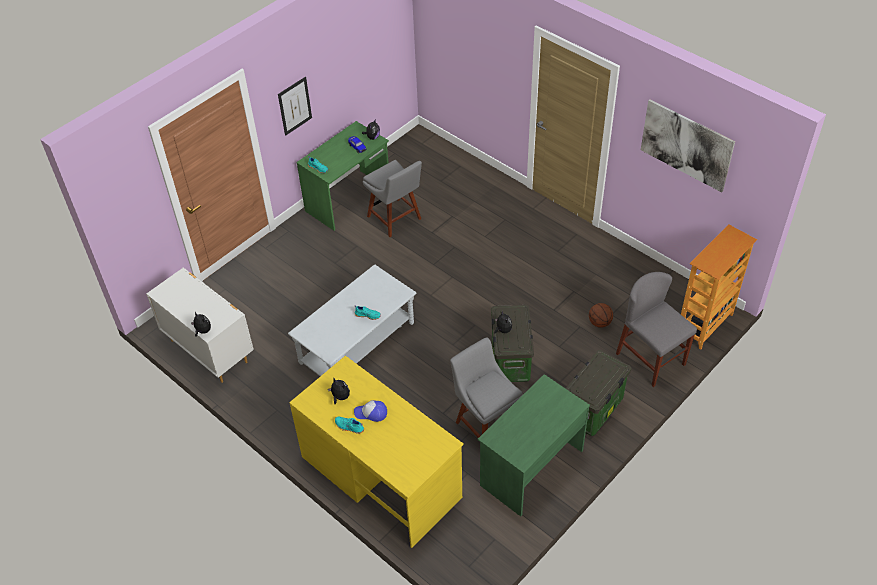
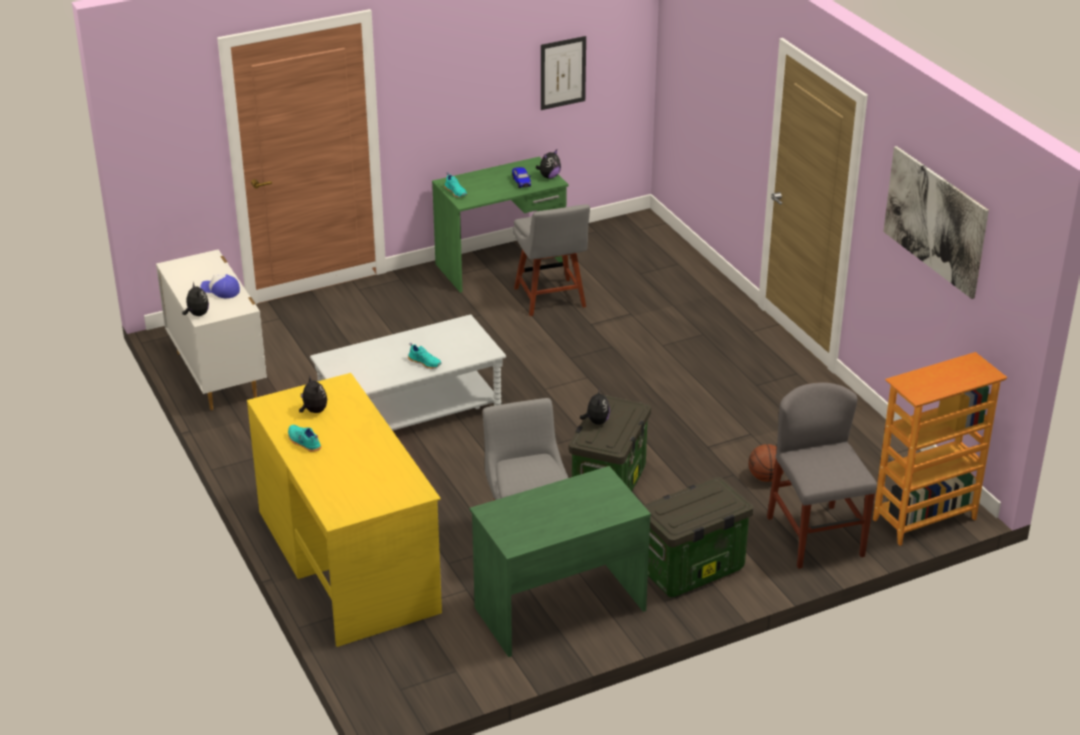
camera: 20 degrees right, 15 degrees down
picture [278,77,312,136] -> picture moved to [541,36,586,110]
cap [354,400,387,422] -> cap moved to [200,274,240,298]

